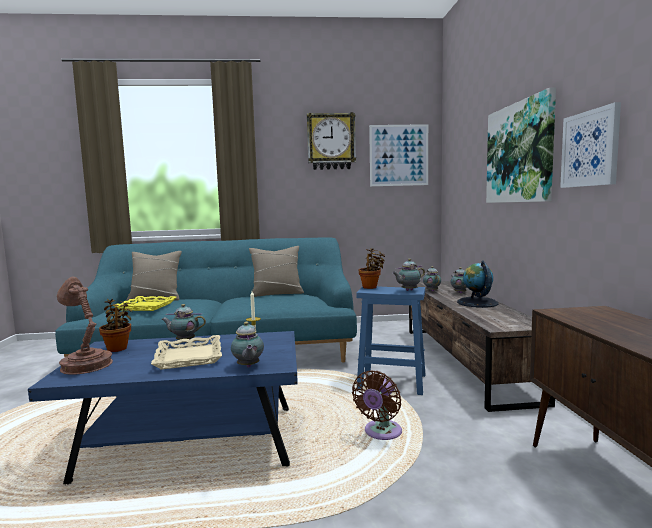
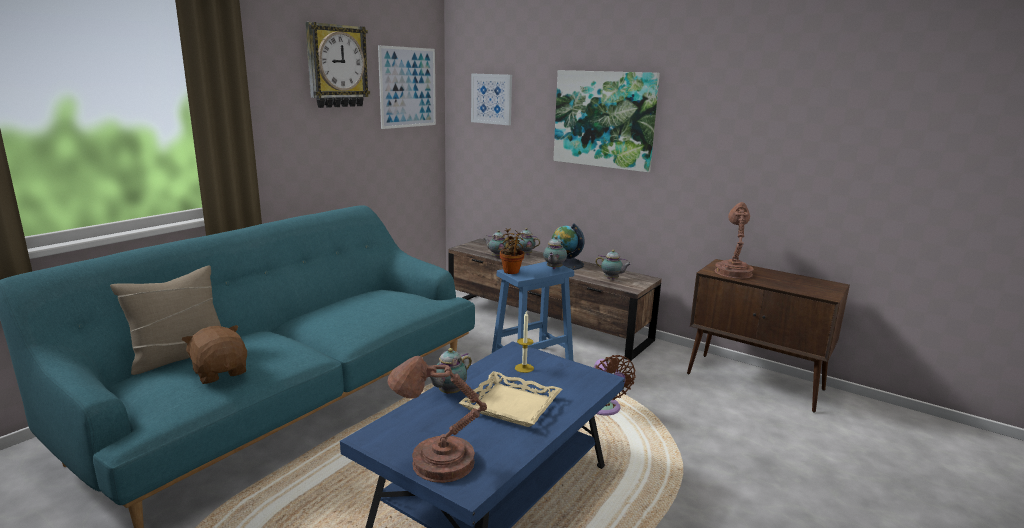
camera: 50 degrees left, 10 degrees up
potted plant [99,299,132,352] -> none
yellow tray [113,296,176,311] -> brown plush toy [181,325,247,384]
teapot [231,322,264,368] -> teapot moved to [595,250,631,280]
beige pillow [249,246,304,297] -> none
picture [560,102,621,188] -> picture moved to [471,73,512,125]
none -> brown table lamp [714,202,754,279]

